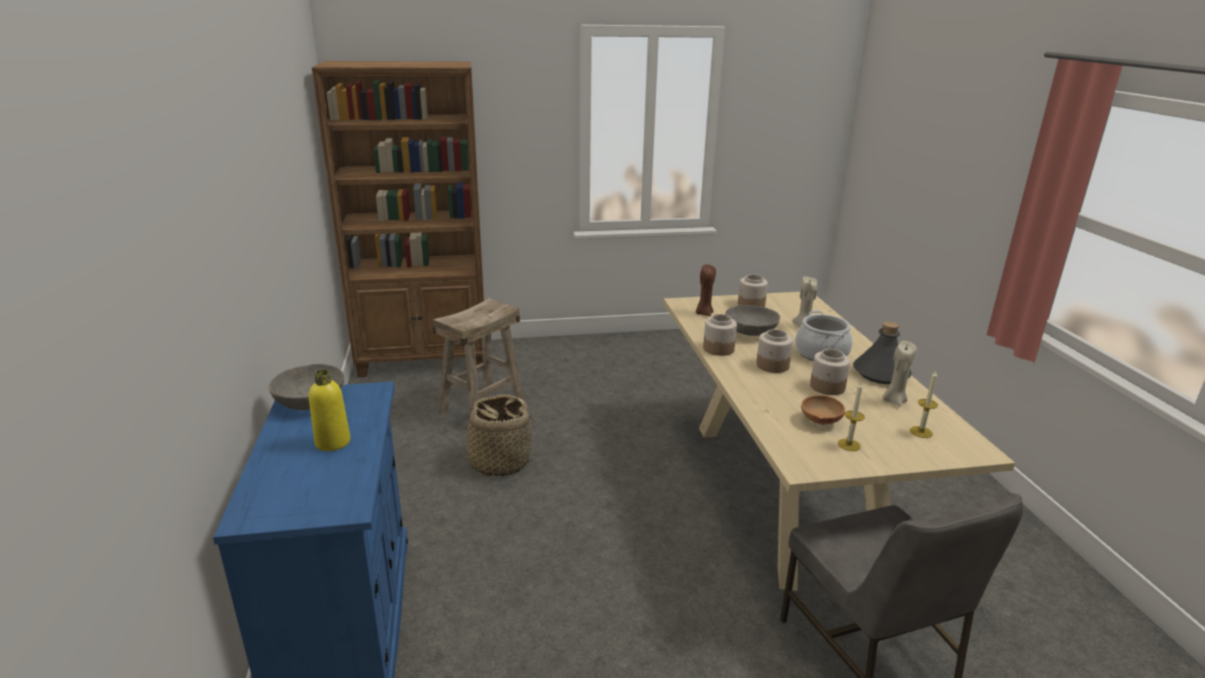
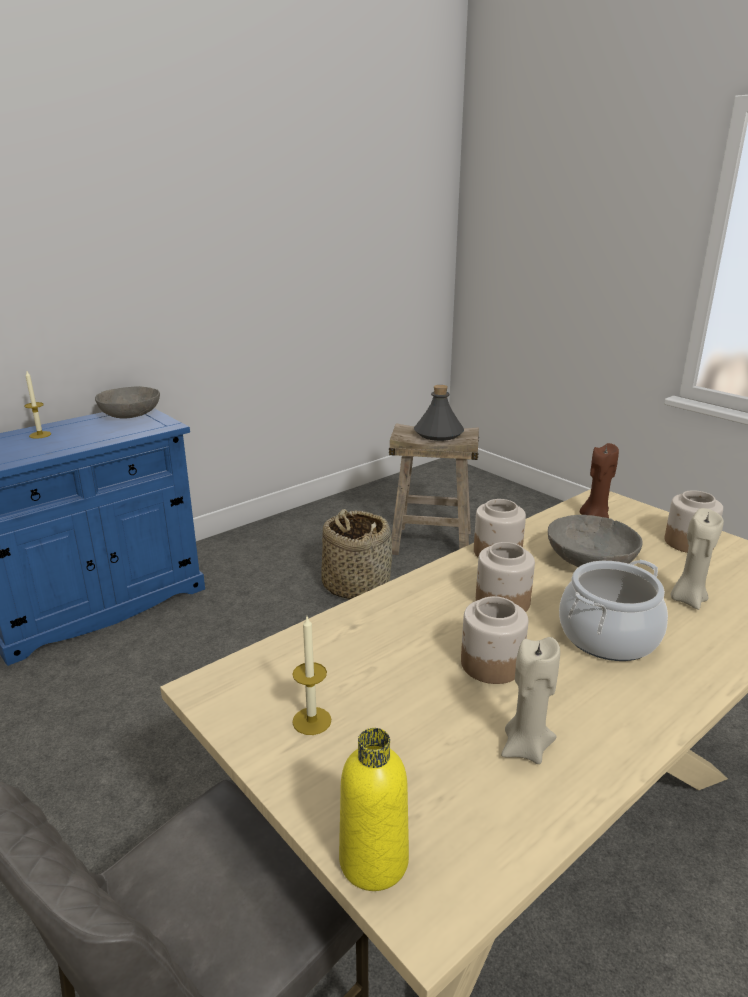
camera: 60 degrees right, 0 degrees up
yellow bottle [309,369,350,451] -> yellow bottle moved to [339,728,409,891]
brown bookcase [312,61,484,377] -> none
brown bowl [801,395,845,425] -> none
grey bottle [853,321,912,384] -> grey bottle moved to [414,385,464,441]
candle [910,371,938,438] -> candle moved to [24,371,51,439]

